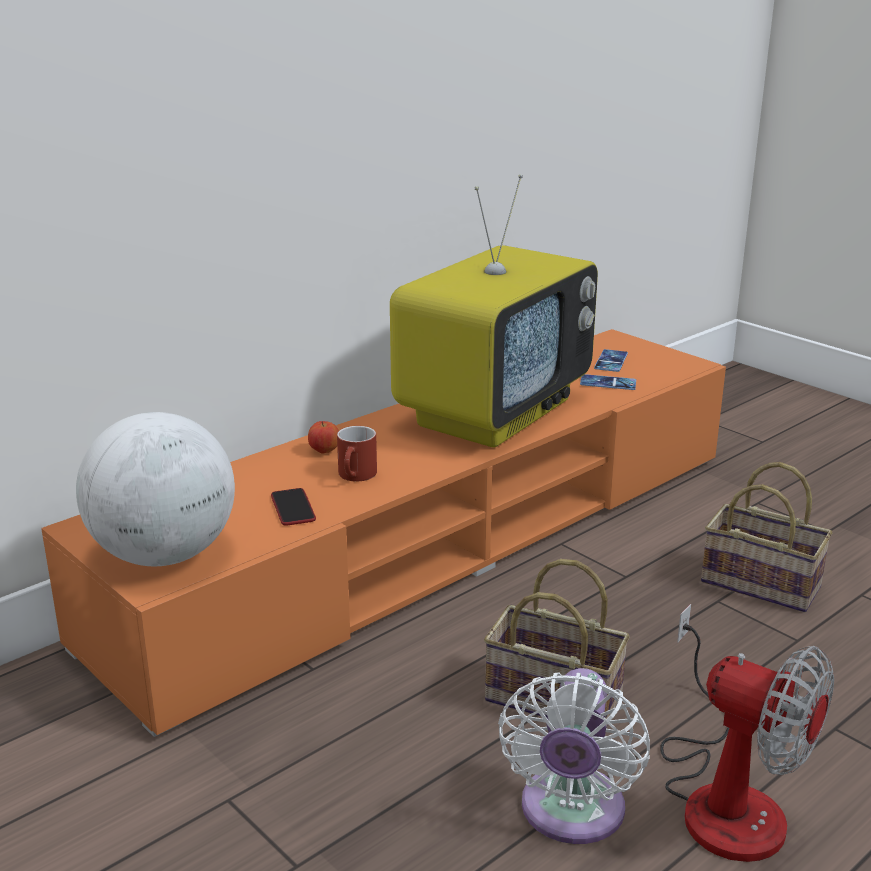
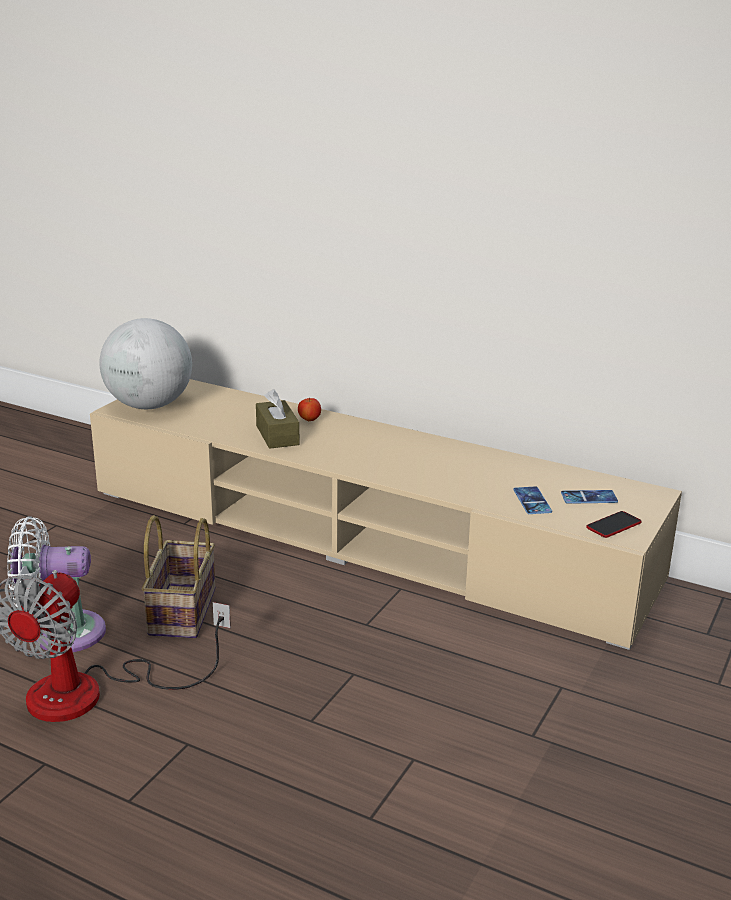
camera: 70 degrees right, 0 degrees up
orange tv stand [41,329,726,737] -> beige tv stand [90,379,682,650]
phone [271,488,316,526] -> phone moved to [586,511,642,538]
red mug [337,426,377,481] -> brown tissue box [256,389,299,449]
television [390,174,598,448] -> none
basket [701,462,832,612] -> none

